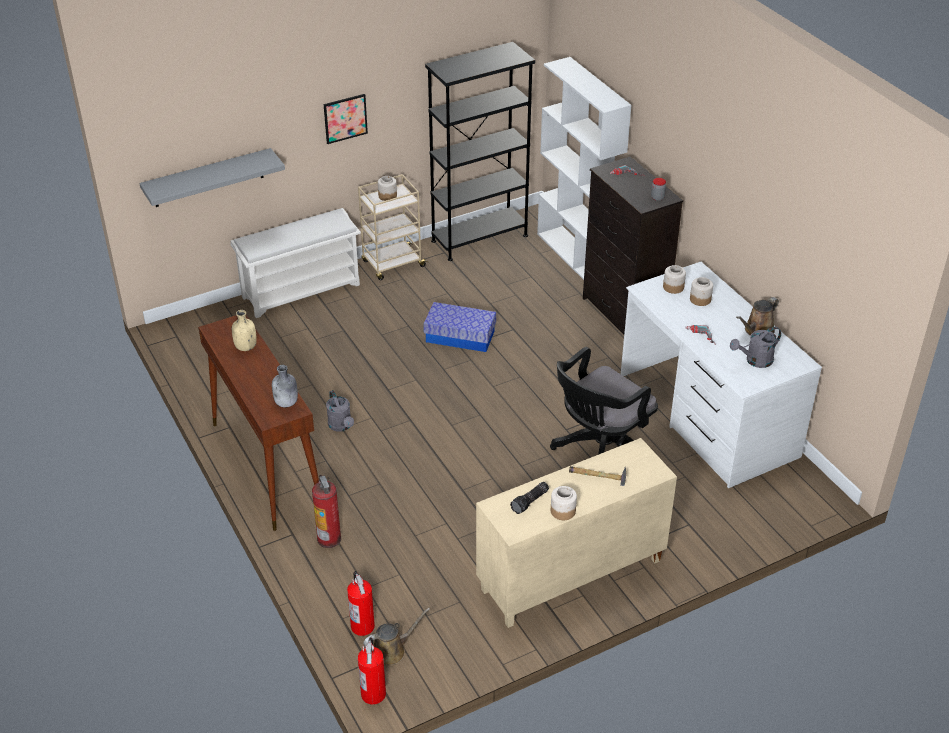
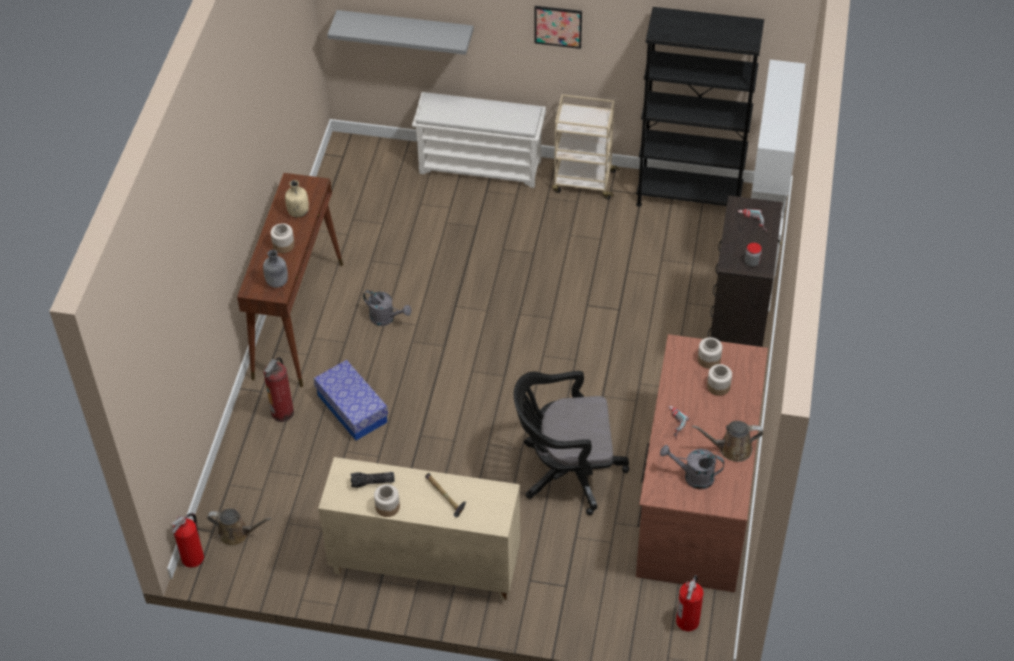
camera: 40 degrees right, 10 degrees up
grey watering can [326,390,354,432] -> grey watering can turned 75 degrees counterclockwise [363,290,412,326]
fire extinguisher [347,571,375,636] -> fire extinguisher moved to [676,575,704,631]
jar [378,176,397,201] -> jar moved to [271,223,295,253]
storage box [424,302,496,352] -> storage box moved to [314,360,388,440]
white desk [621,262,822,488] -> brown desk [636,334,768,592]

